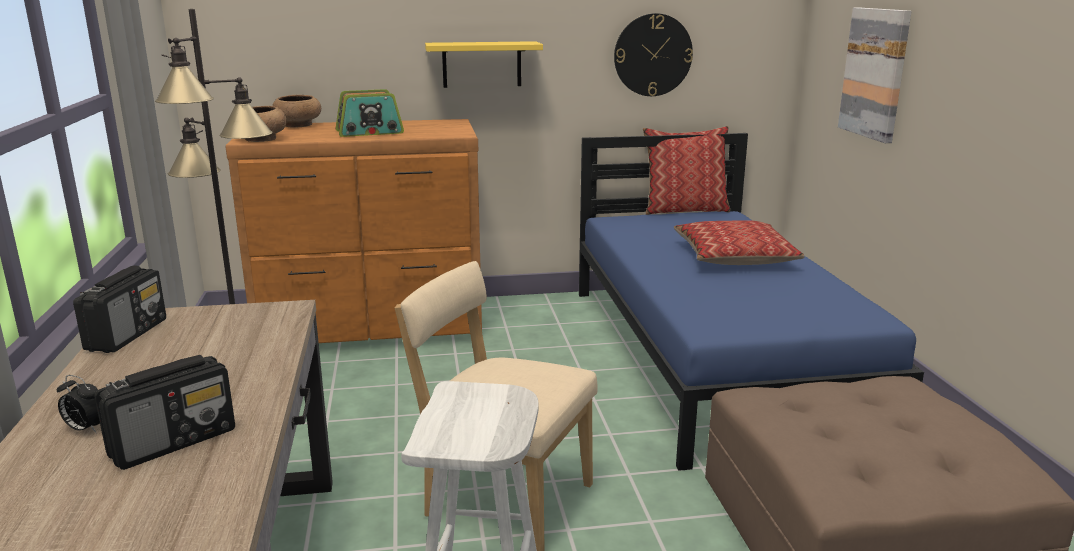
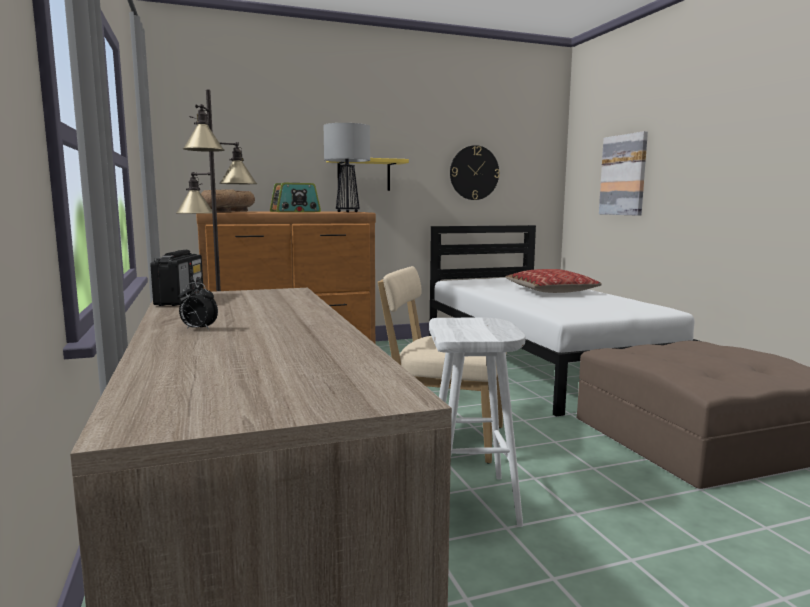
camera: 10 degrees left, 10 degrees down
radio [94,355,235,470] -> none
blue bed [579,133,924,471] -> white bed [429,225,699,416]
pillow [643,126,730,215] -> none
none -> table lamp [324,123,370,212]

